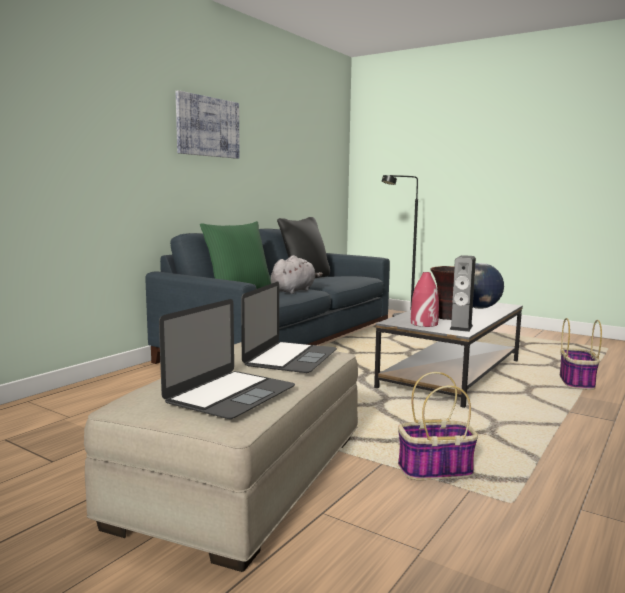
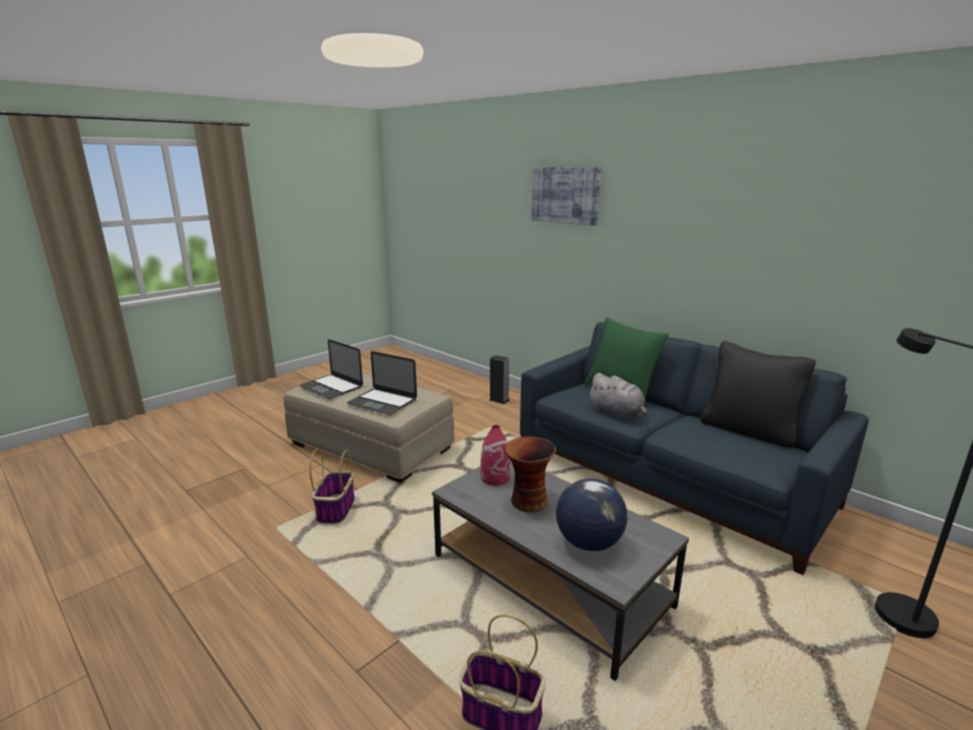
camera: 100 degrees right, 10 degrees up
picture [176,90,240,159] -> picture moved to [532,167,601,226]
speaker [450,255,476,332] -> speaker moved to [489,355,510,404]

